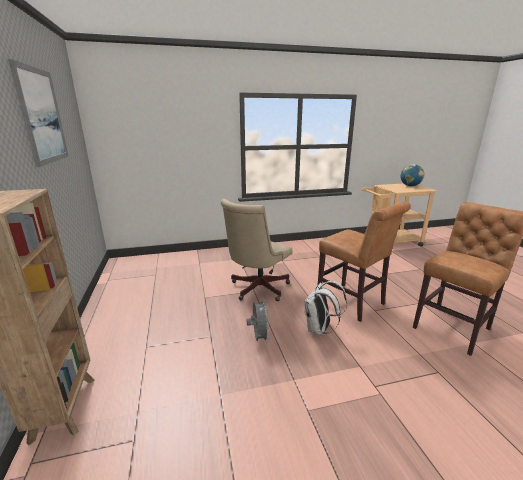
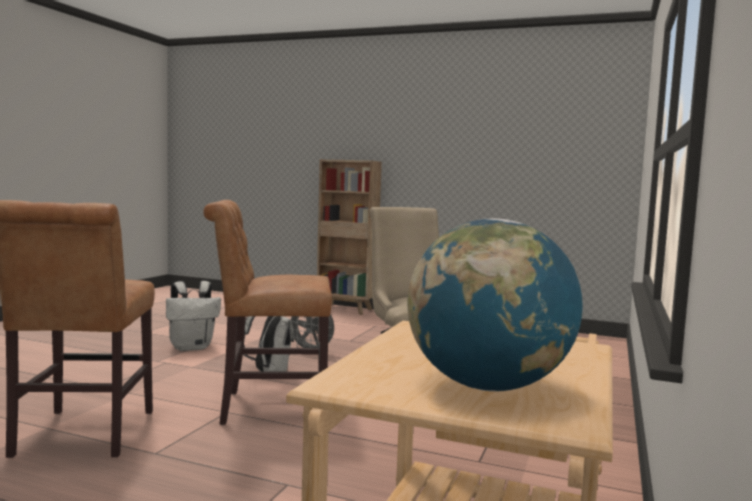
camera: 125 degrees right, 15 degrees down
picture [8,59,68,167] -> none
none -> white backpack [166,281,221,351]

